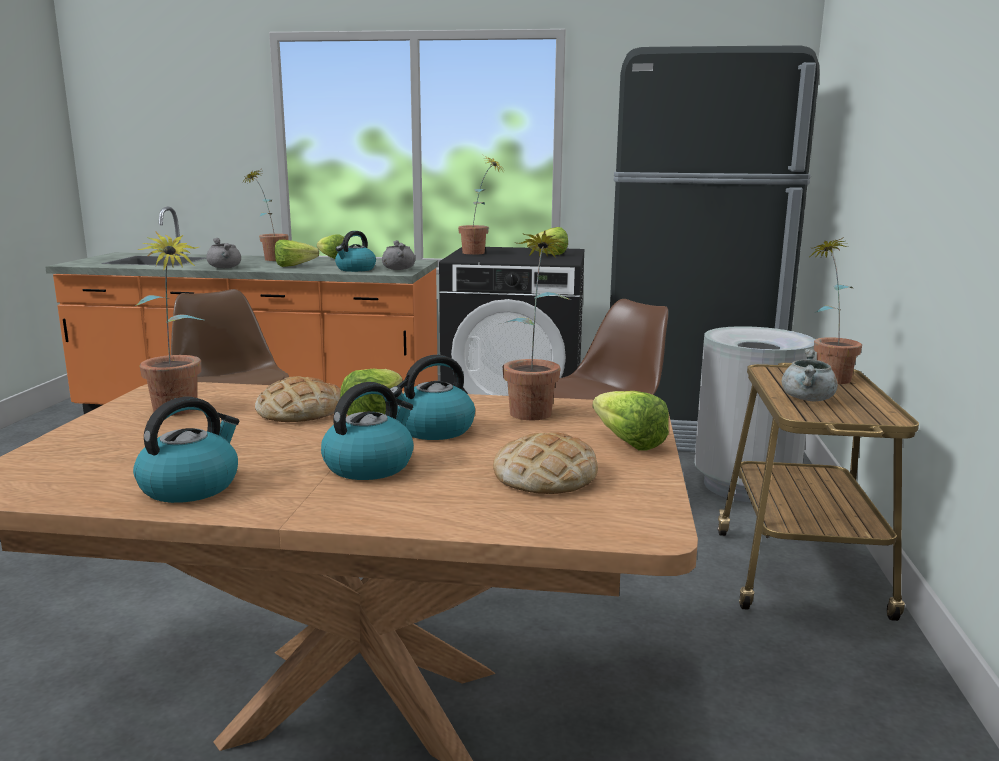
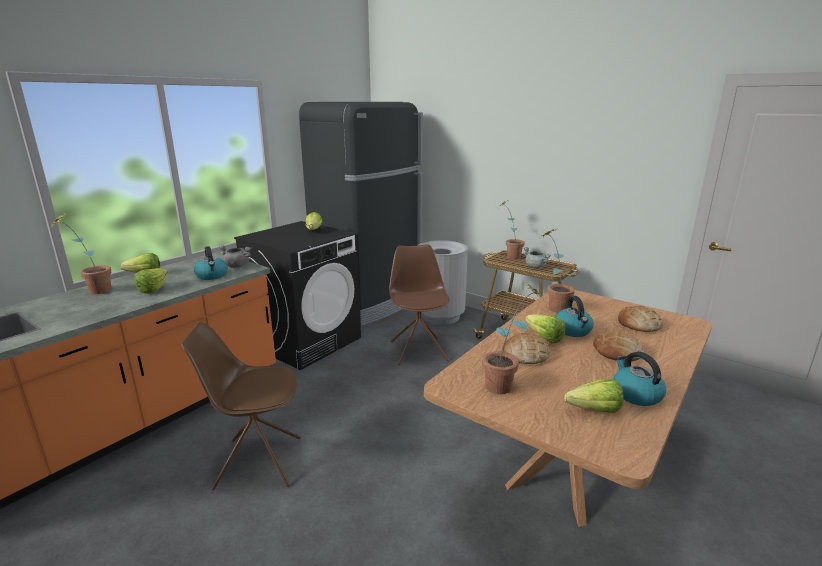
camera: 60 degrees left, 5 degrees up
grey cooking pot [206,238,241,268] -> none
kettle [321,382,414,480] -> bread [593,330,644,361]
potted plant [458,156,506,255] -> none
lettuce [592,391,669,451] -> lettuce moved to [564,379,623,413]

